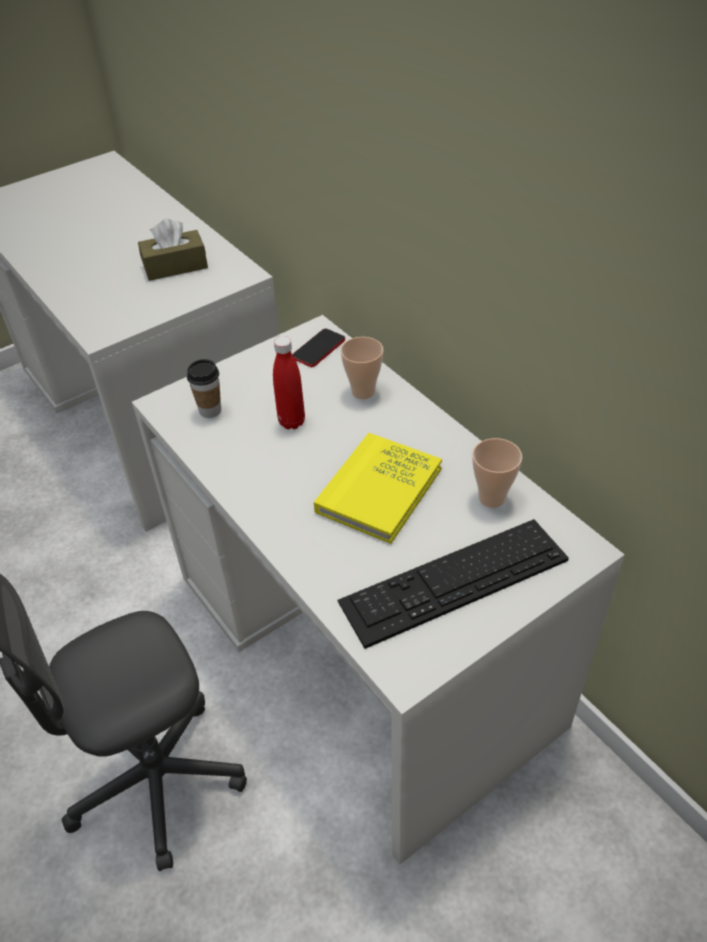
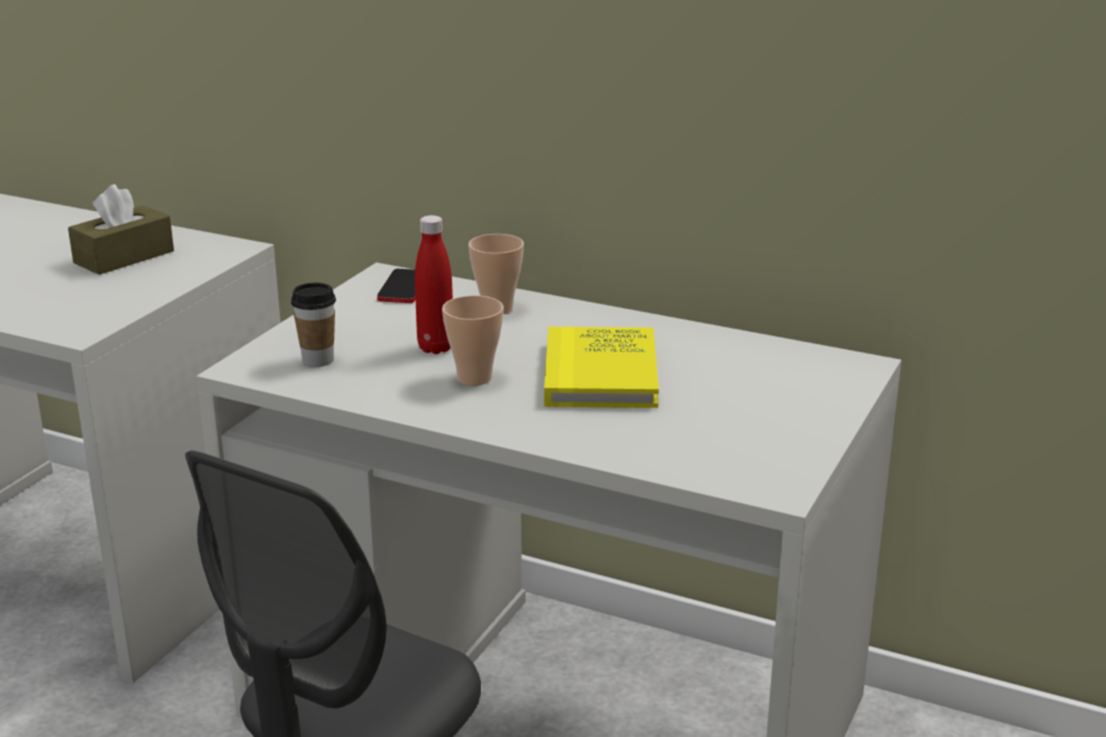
camera: 30 degrees left, 20 degrees down
keyboard [337,519,569,649] -> none
cup [472,438,522,508] -> cup moved to [442,295,504,386]

